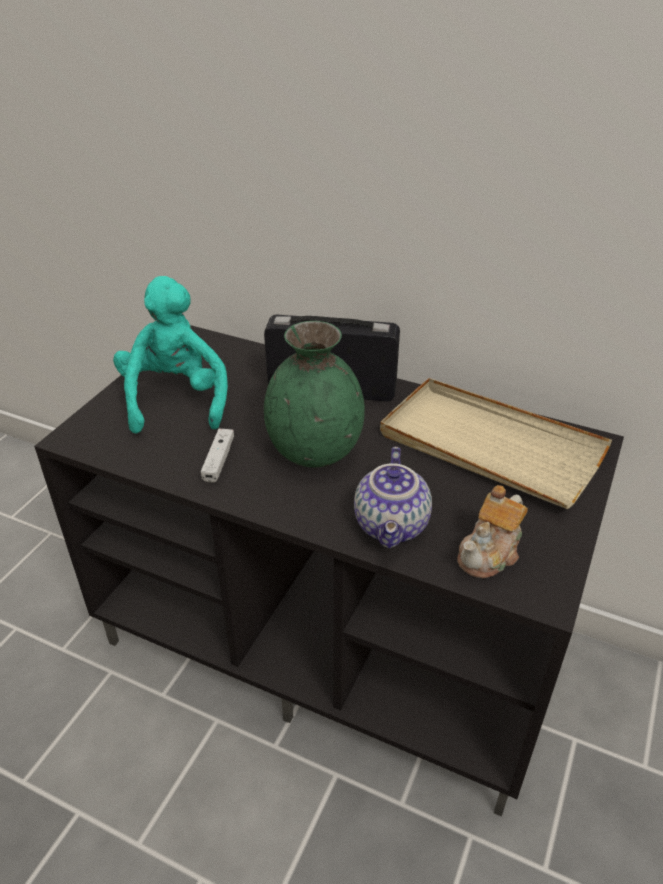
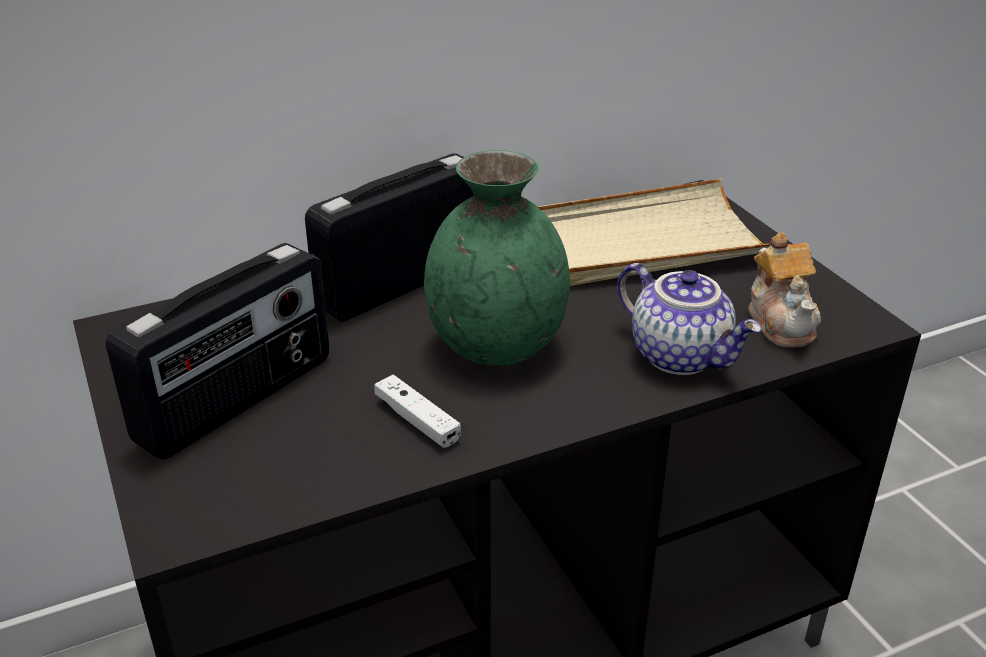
camera: 50 degrees left, 5 degrees down
turquoise plush toy [113,276,228,433] -> radio [106,243,330,460]

